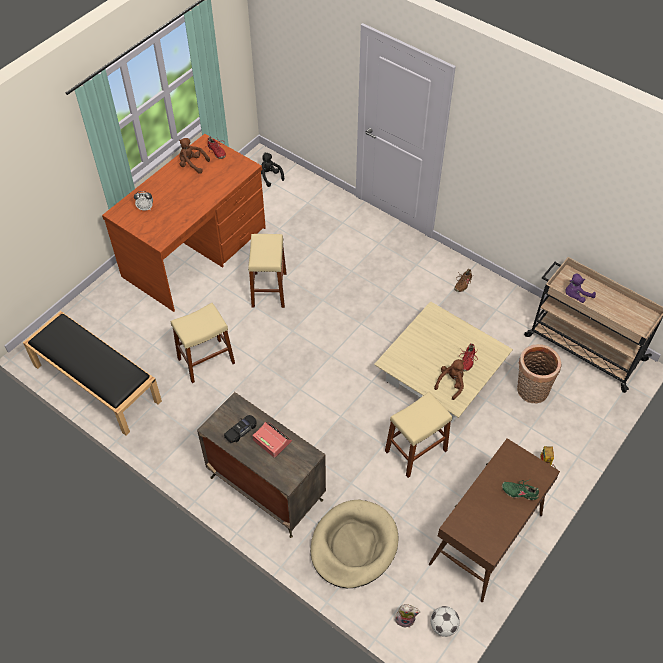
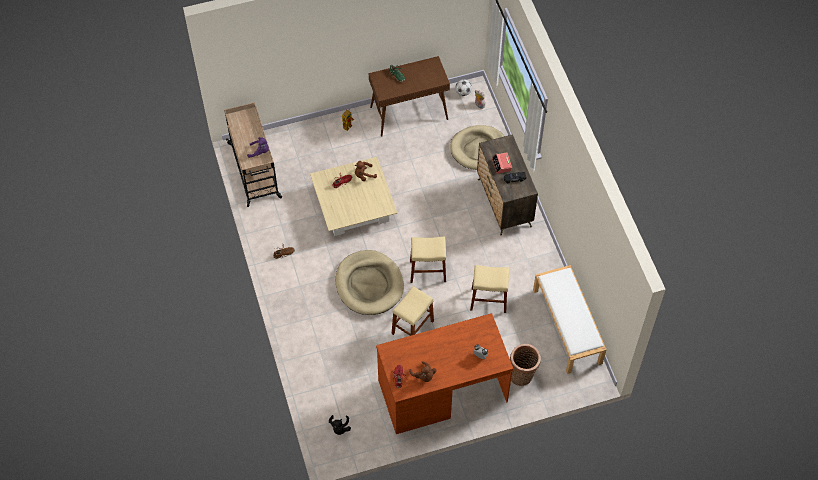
camera: 145 degrees left, 5 degrees up
black bench [23,311,162,436] -> white bench [533,265,607,374]
beige stool [385,392,452,478] -> beige stool moved to [410,237,446,283]
basket [517,344,561,403] -> basket moved to [510,344,541,386]
none -> beige dog bed [335,250,404,315]

